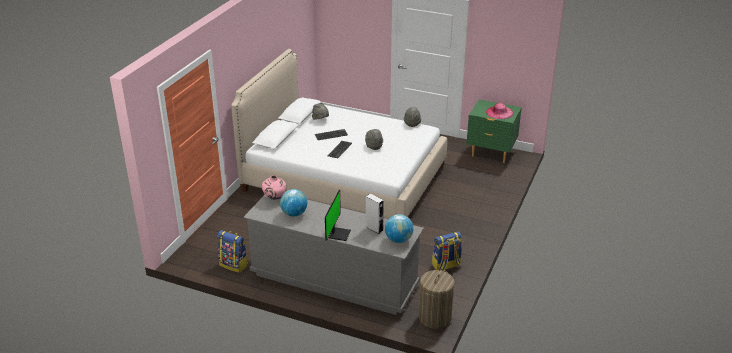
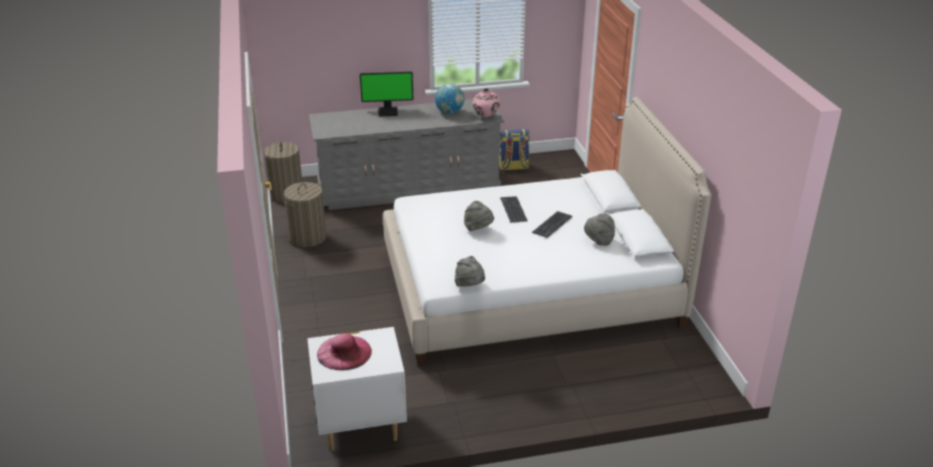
camera: 145 degrees right, 0 degrees up
monitor [325,190,351,241] -> monitor turned 75 degrees counterclockwise [360,72,413,117]
grey speaker [366,194,384,234] -> none
globe [385,214,413,243] -> none
backpack [432,231,462,271] -> laundry basket [284,182,326,247]
green nightstand [467,99,522,163] -> white nightstand [307,327,407,451]

